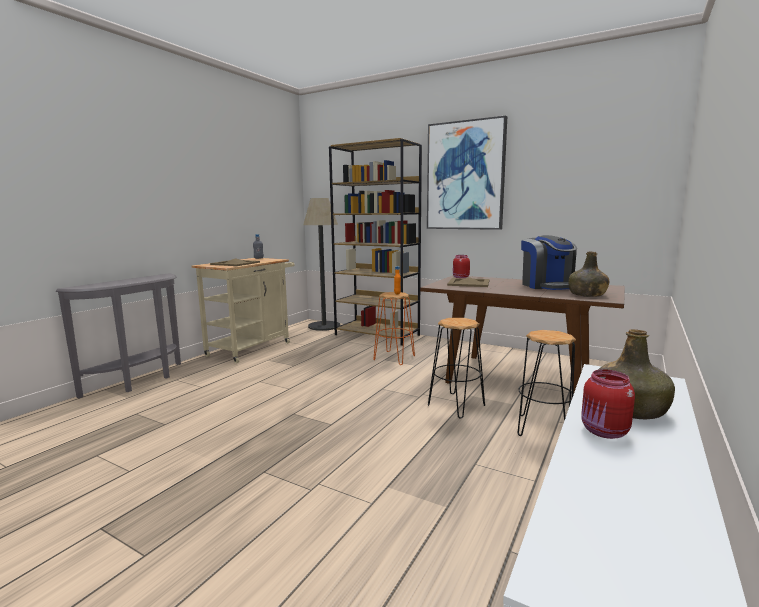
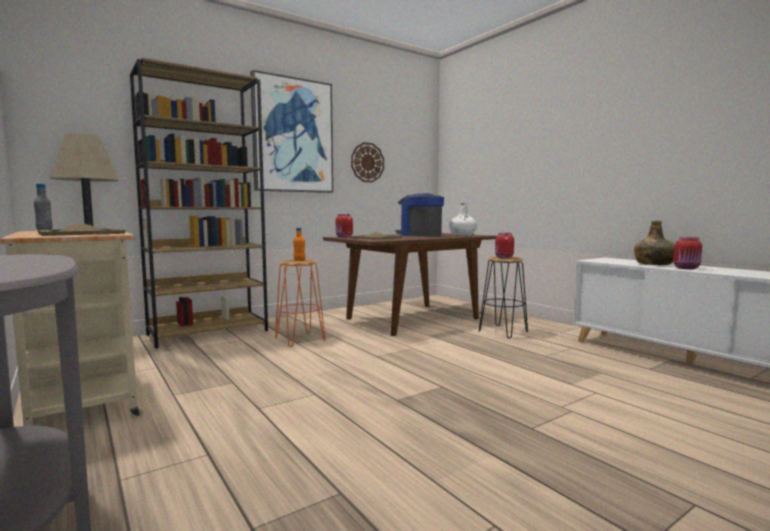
camera: 65 degrees left, 5 degrees down
black stool [428,318,485,419] -> none
coffee machine [521,235,577,290] -> coffee machine turned 150 degrees counterclockwise [395,193,444,236]
green bottle [568,252,609,297] -> white bottle [449,203,477,236]
none -> wall clock [351,142,384,182]
none -> red jar [495,233,514,258]

